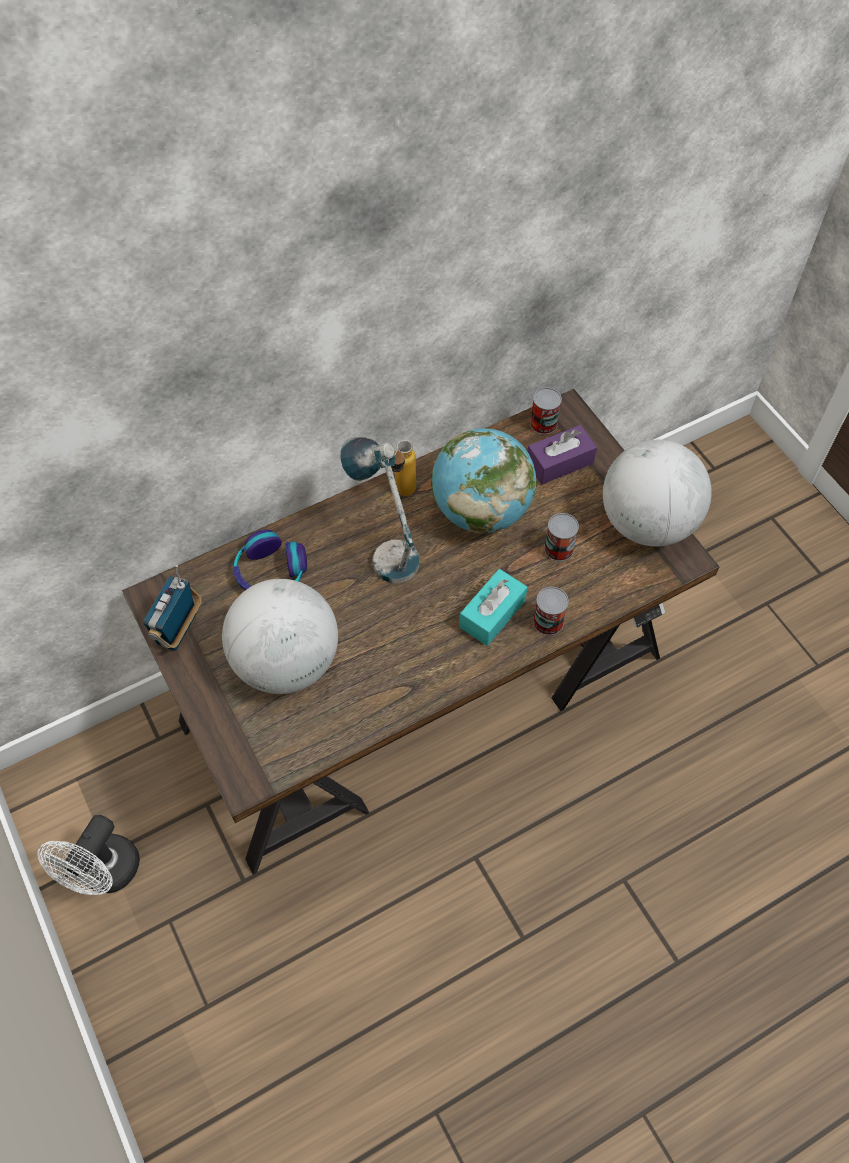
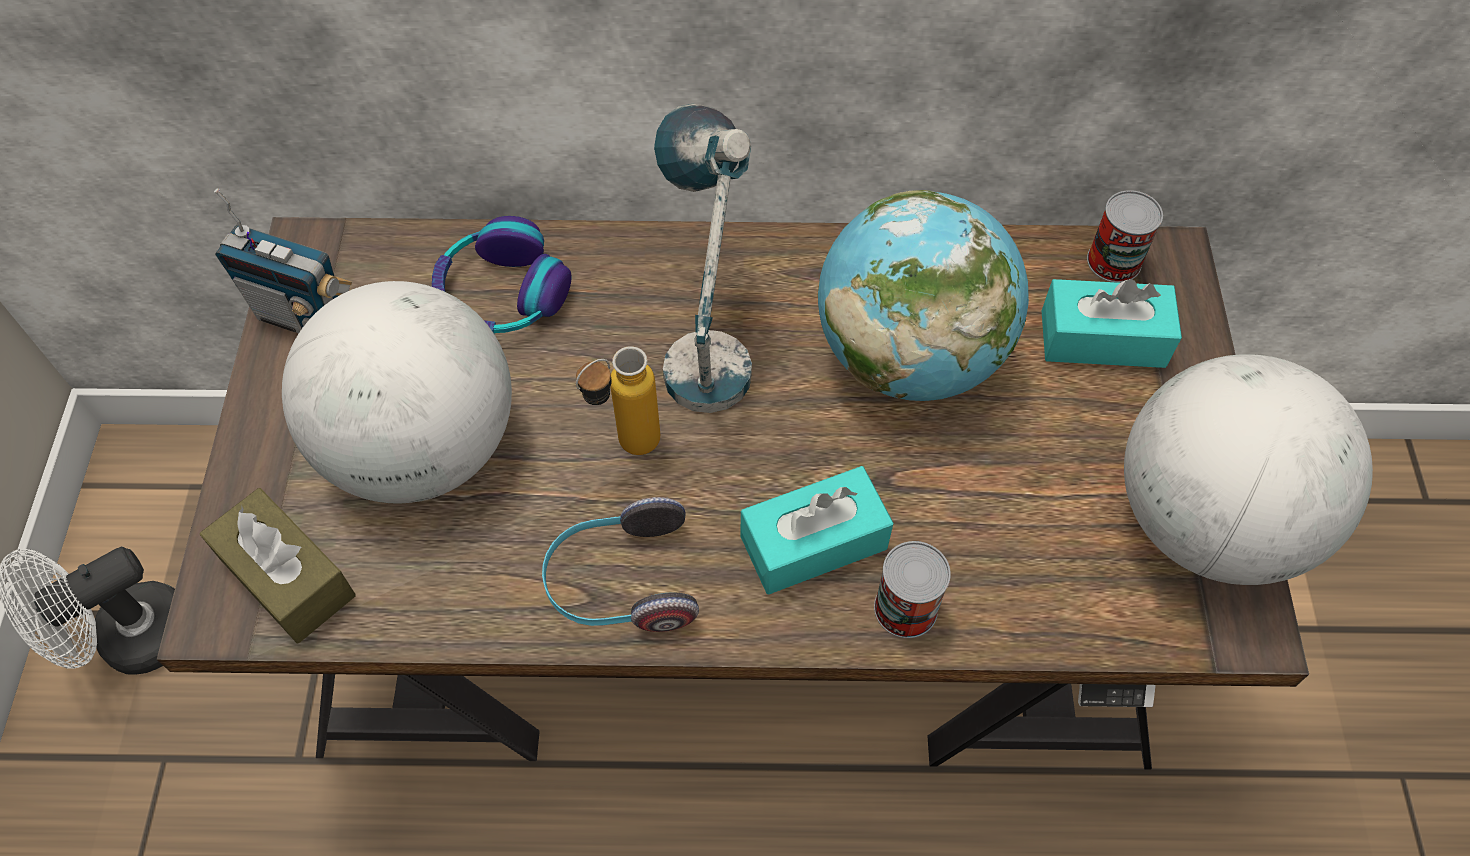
camera: 30 degrees right, 0 degrees up
radio [143,565,202,651] -> radio turned 120 degrees counterclockwise [214,188,352,333]
bottle [389,440,416,496] -> bottle moved to [576,346,660,455]
purple tissue box [527,425,597,484] -> turquoise tissue box [1042,279,1182,368]
can [544,513,579,561] -> none
none -> brown tissue box [200,488,356,643]
none -> headphones [542,497,699,632]

